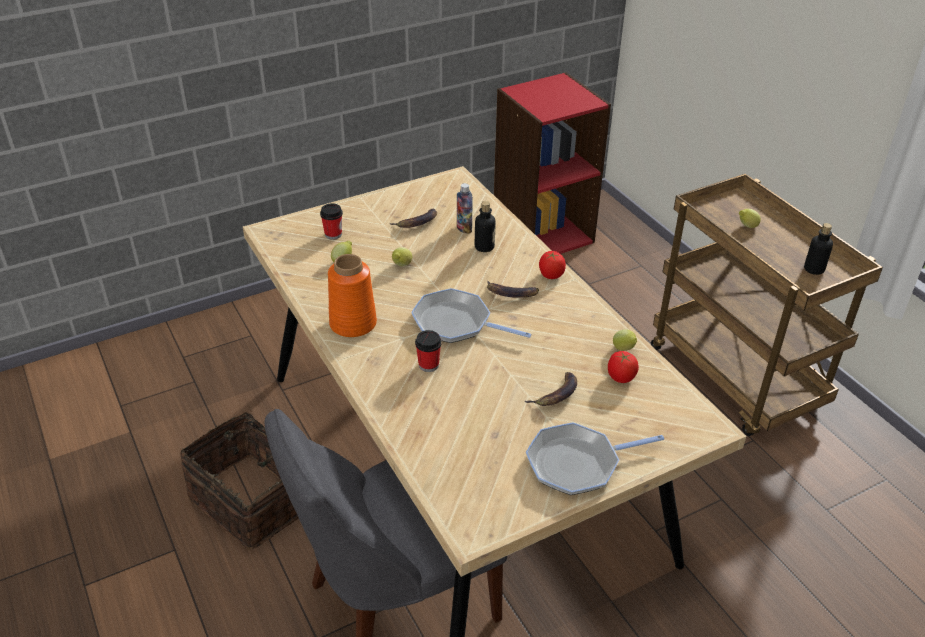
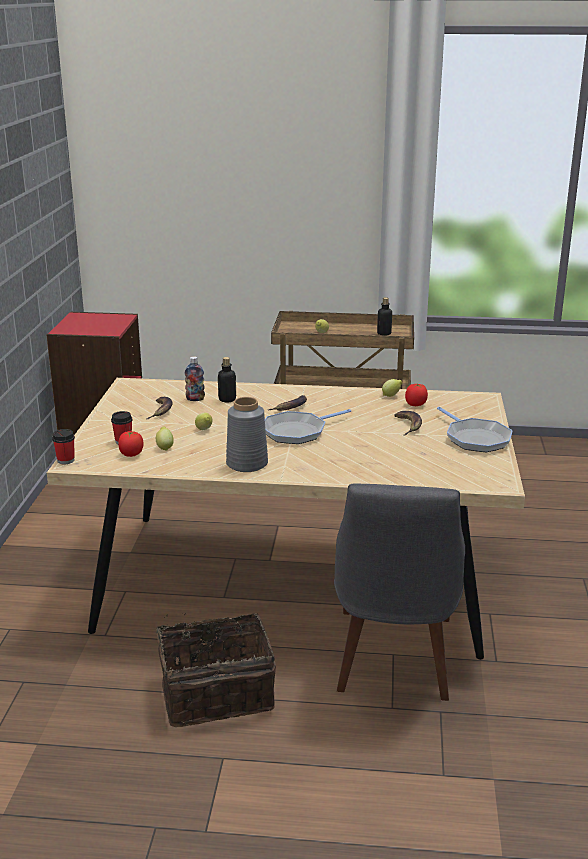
camera: 55 degrees left, 15 degrees down
orange vase [328,254,377,337] -> grey vase [226,397,268,472]
cup [415,330,442,372] -> cup moved to [52,429,75,464]
frying pan [526,422,664,495] -> frying pan turned 45 degrees counterclockwise [437,407,513,452]
tomato [539,251,566,279] -> tomato moved to [118,431,144,457]

